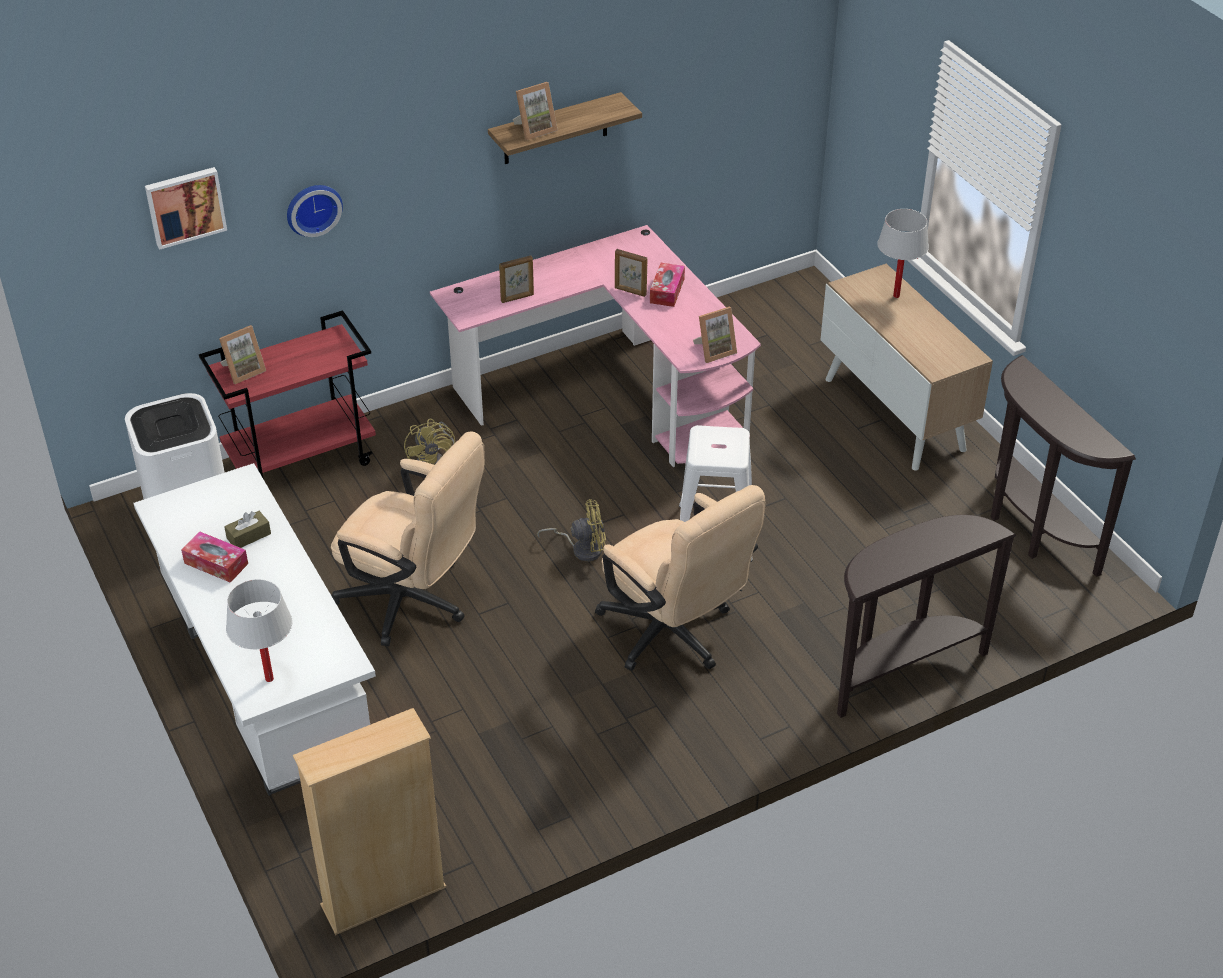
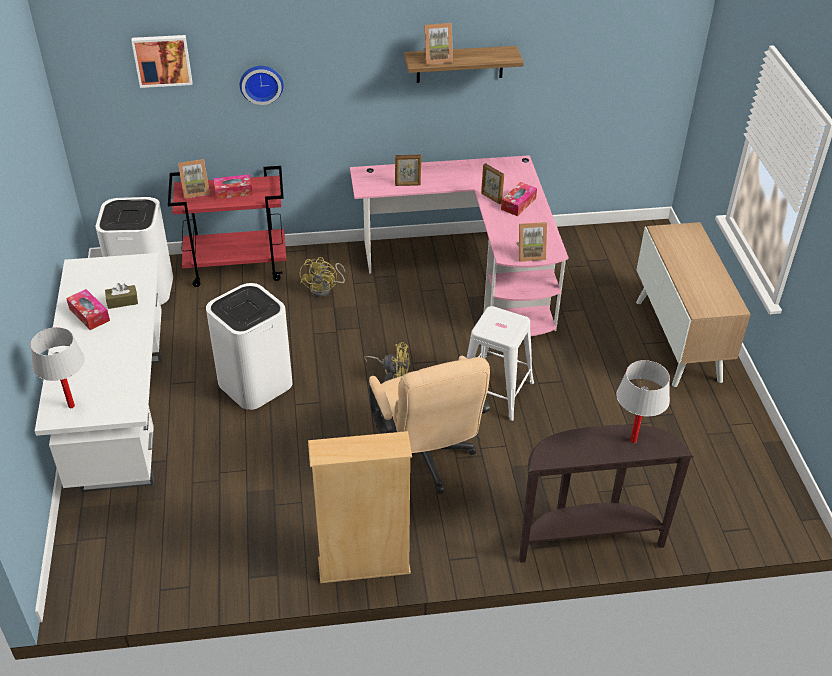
camera: 20 degrees right, 0 degrees up
beige bookcase [293,708,446,935] -> beige bookcase moved to [308,431,412,583]
beige office chair [331,431,485,646] -> white trash can [206,283,292,410]
white table lamp [877,209,929,298] -> white table lamp moved to [616,360,670,443]
brown console table [991,355,1136,577] -> none
none -> tissue box [213,174,253,199]

